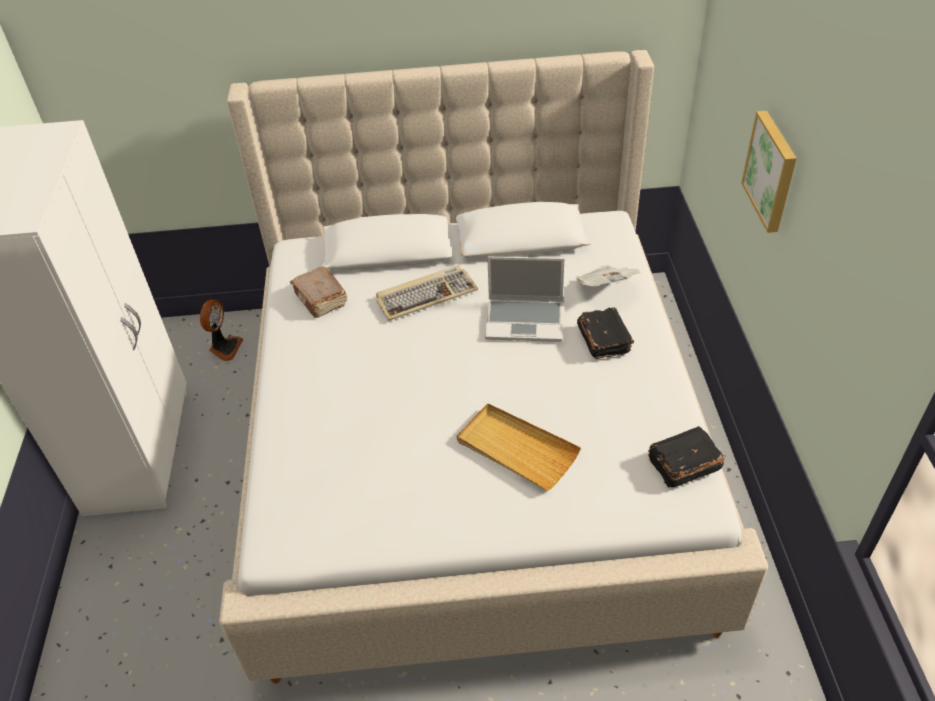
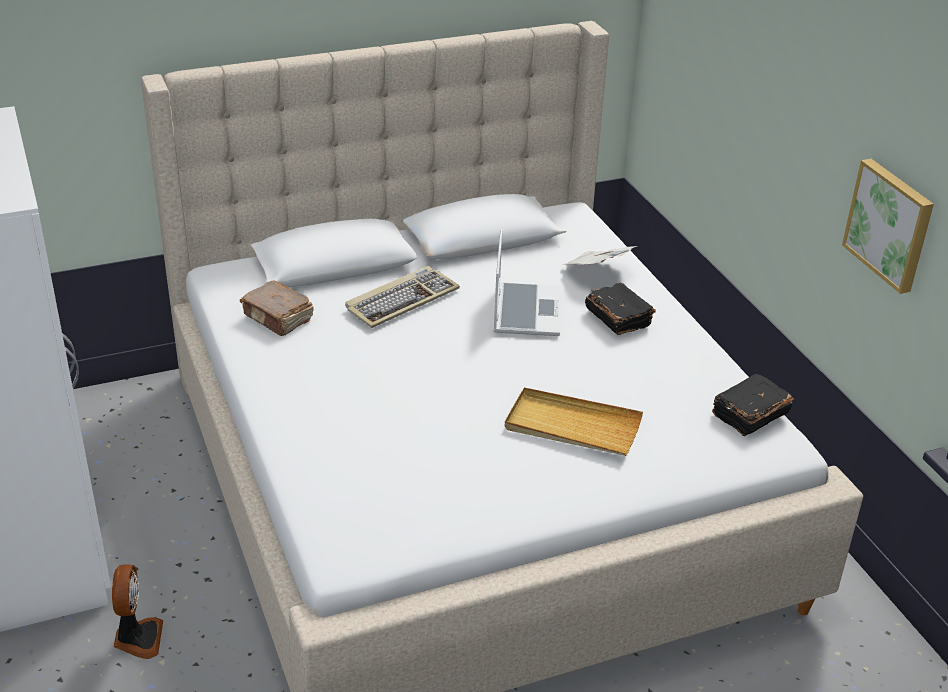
camera: 20 degrees left, 10 degrees down
fan [200,300,243,361] -> fan moved to [112,564,163,659]
laptop [485,257,565,342] -> laptop turned 75 degrees counterclockwise [494,229,561,336]
picture [741,111,797,233] -> picture moved to [842,159,934,294]

